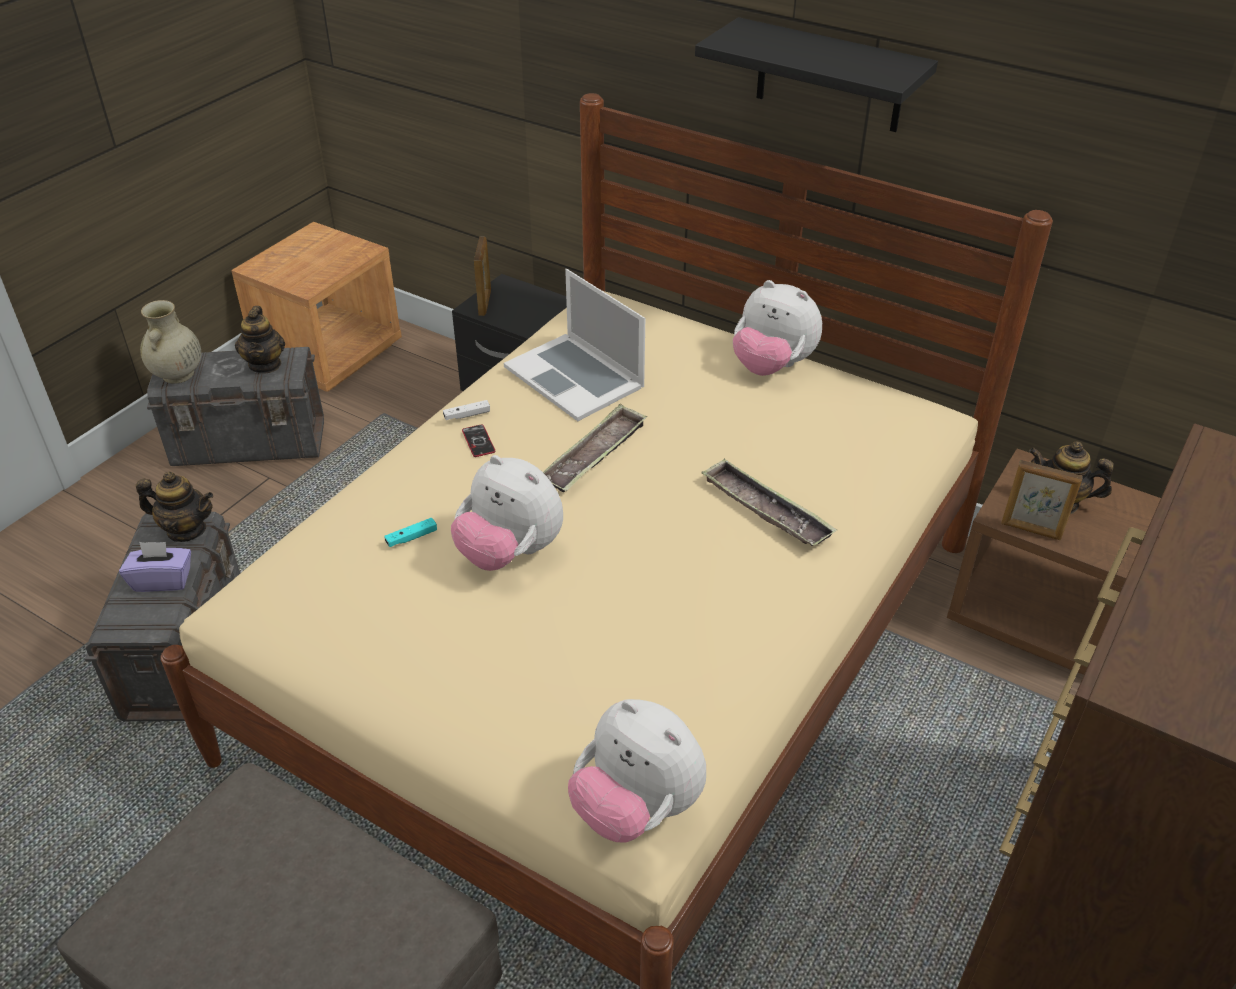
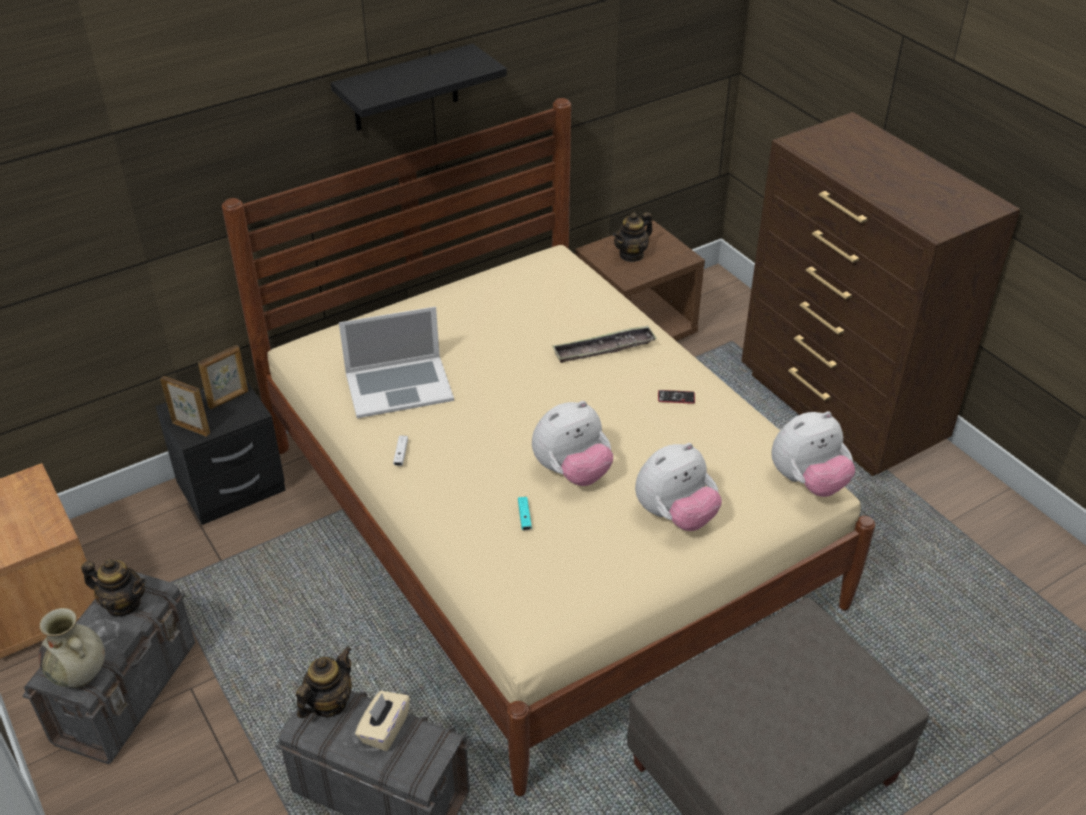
camera: 65 degrees left, 0 degrees up
purple tissue box [119,542,191,592] -> beige tissue box [355,691,410,751]
phone [462,424,496,457] -> phone moved to [658,390,695,404]
tray [543,404,647,492] -> none
plush toy [733,280,822,376] -> plush toy moved to [635,443,722,531]
picture frame [1001,460,1083,540] -> picture frame moved to [198,345,248,409]

